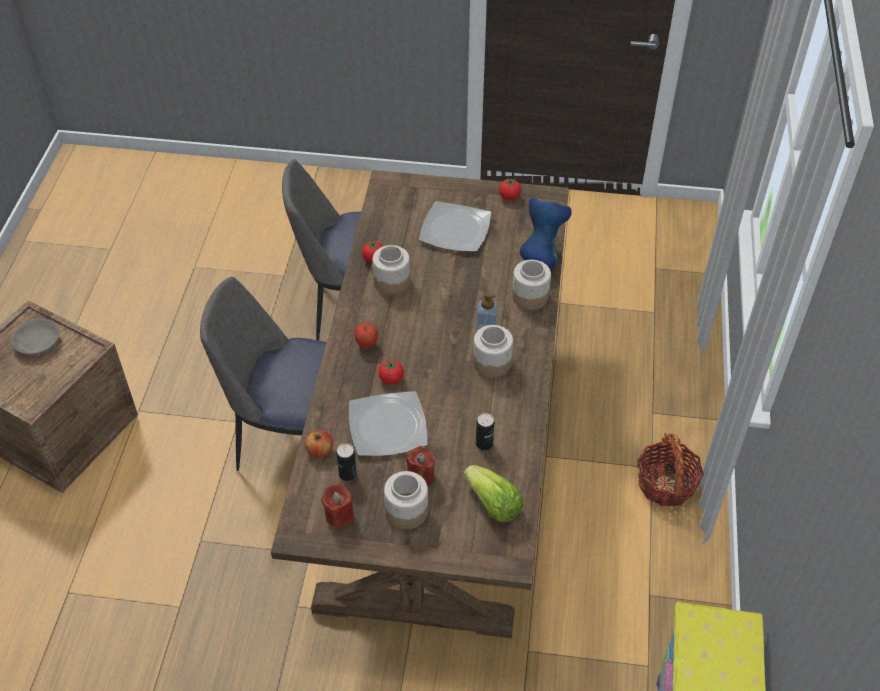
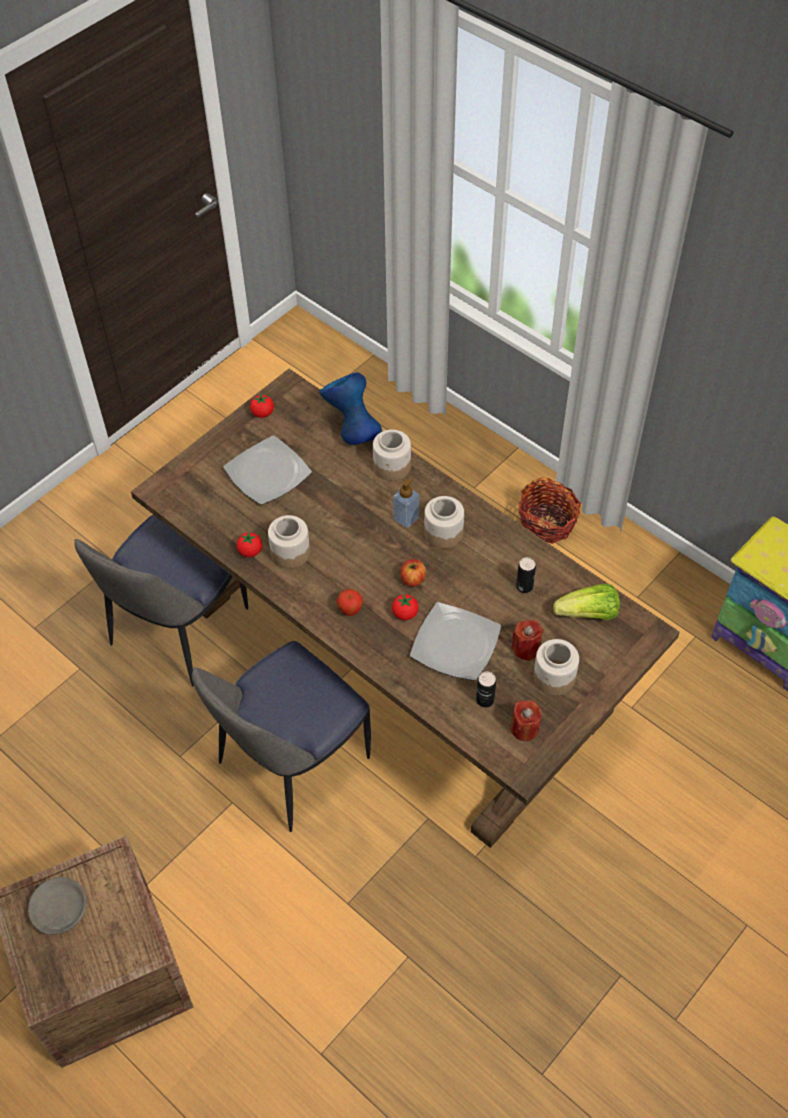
camera: 55 degrees left, 5 degrees up
apple [305,430,333,457] -> apple moved to [400,559,426,587]

